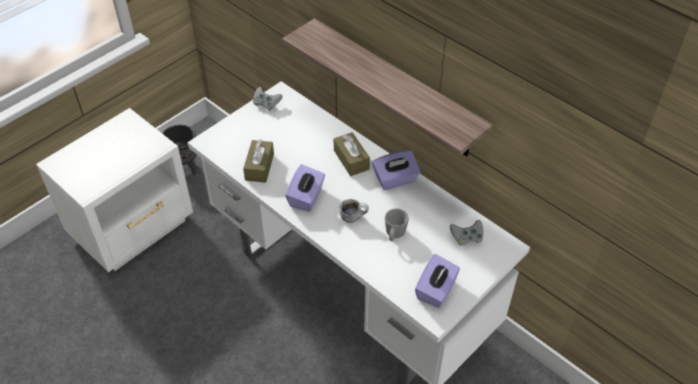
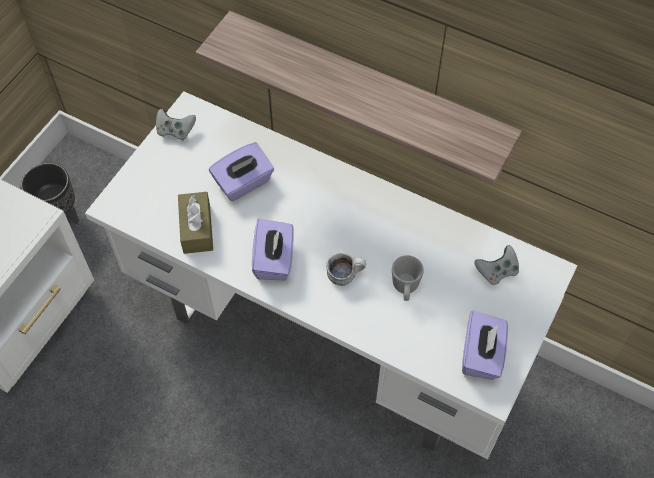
camera: 15 degrees left, 10 degrees up
brown tissue box [334,132,370,176] -> none
purple tissue box [372,151,421,190] -> purple tissue box moved to [209,142,274,201]

